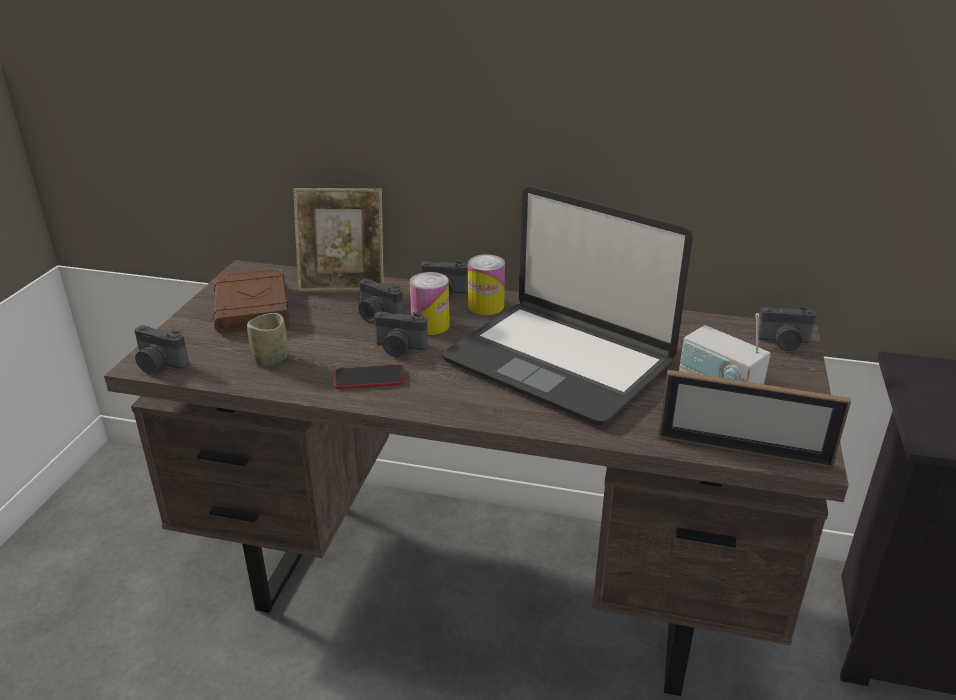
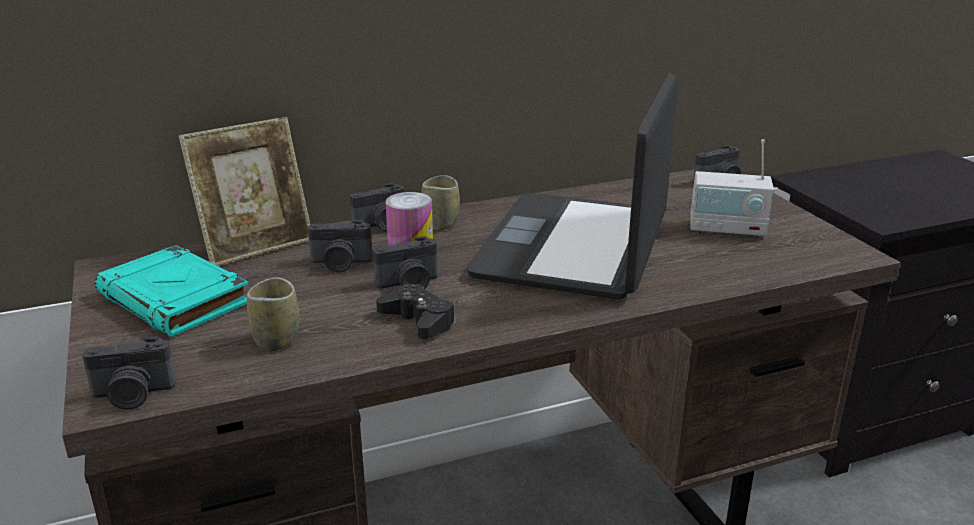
camera: 35 degrees left, 5 degrees down
brown book [213,268,289,334] -> turquoise book [94,245,248,337]
phone [334,364,405,389] -> black game controller [376,284,456,339]
laptop [442,186,693,425] -> laptop turned 105 degrees clockwise [467,73,678,300]
can [468,254,505,315] -> cup [421,175,460,231]
picture frame [658,370,851,468] -> none

